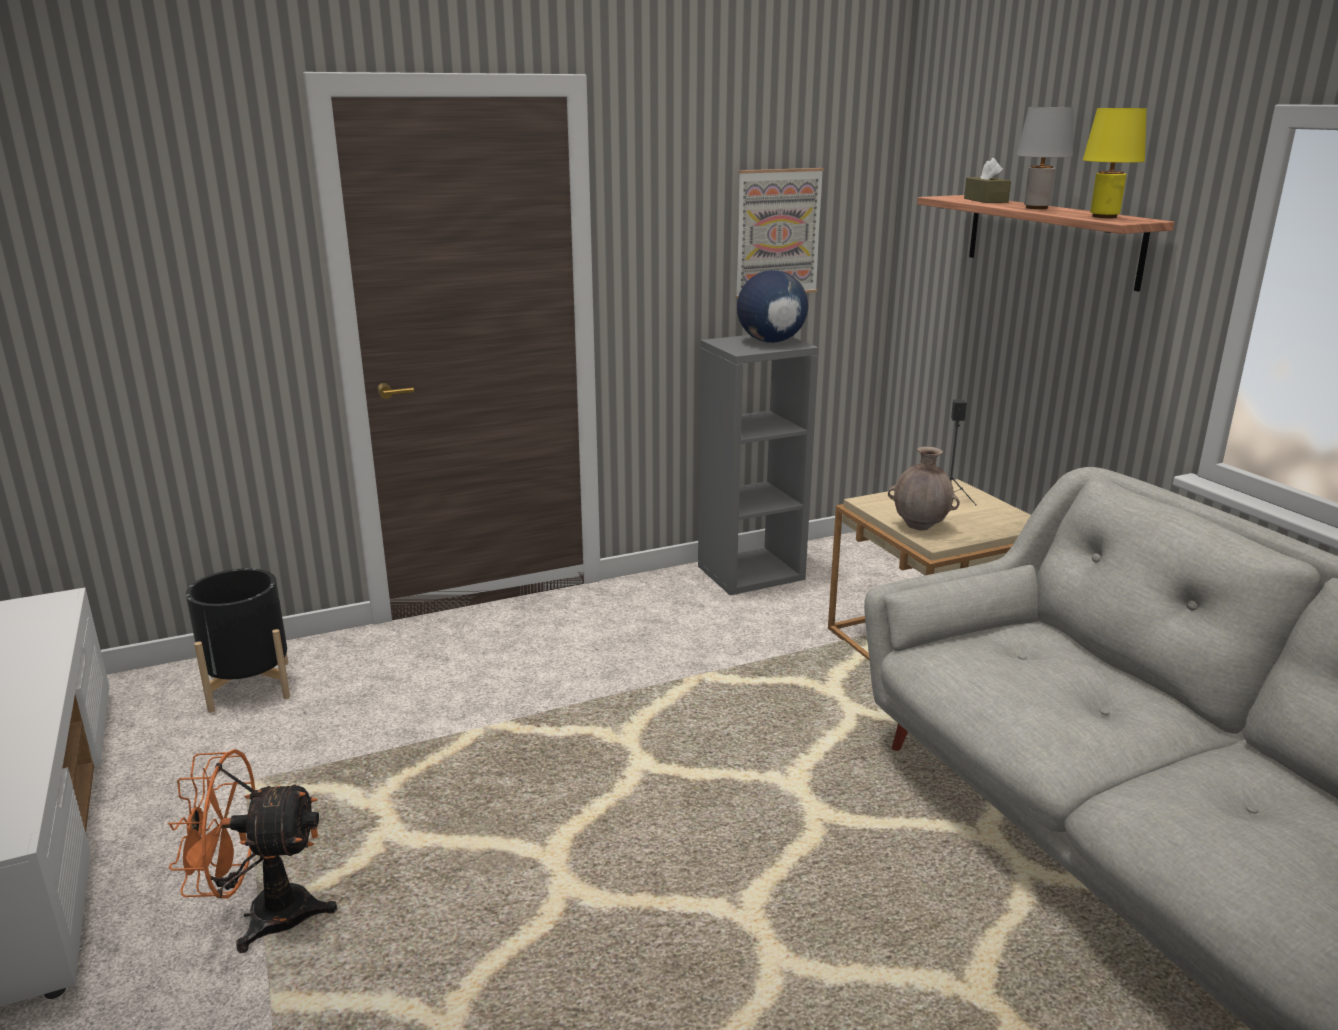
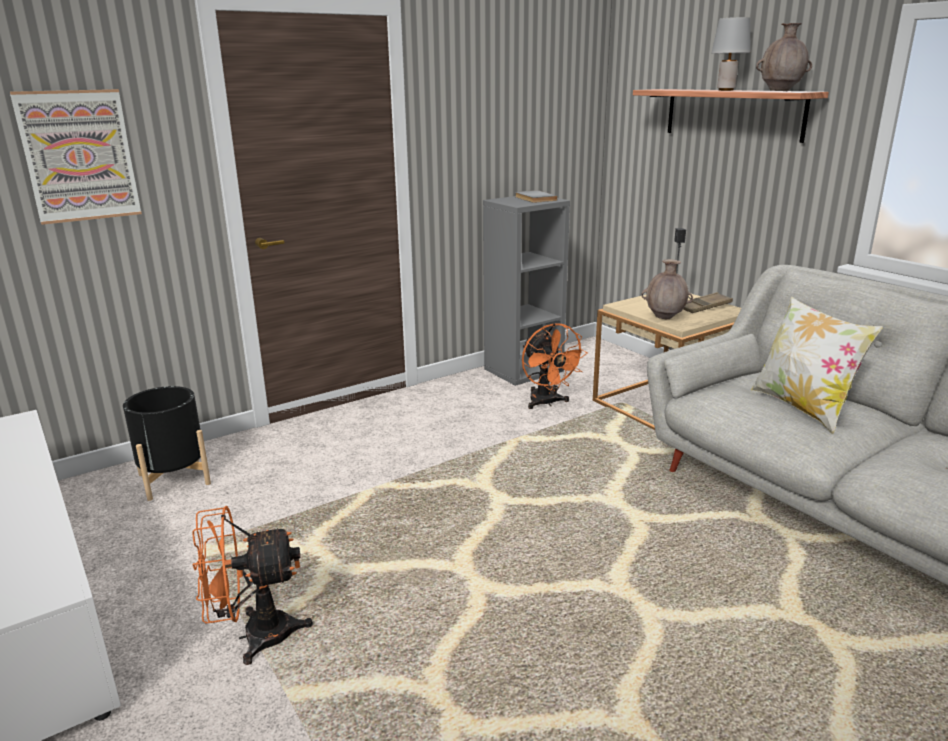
camera: 10 degrees left, 0 degrees up
picture [735,168,824,299] -> picture moved to [10,89,142,225]
globe [737,270,808,343] -> grey book [515,190,558,203]
brown tissue box [964,158,1011,203] -> none
yellow table lamp [1083,108,1147,218] -> brown vase [756,23,812,91]
none -> orange fan [522,323,588,409]
none -> brown tray [683,292,733,313]
none -> pillow [751,297,883,434]

